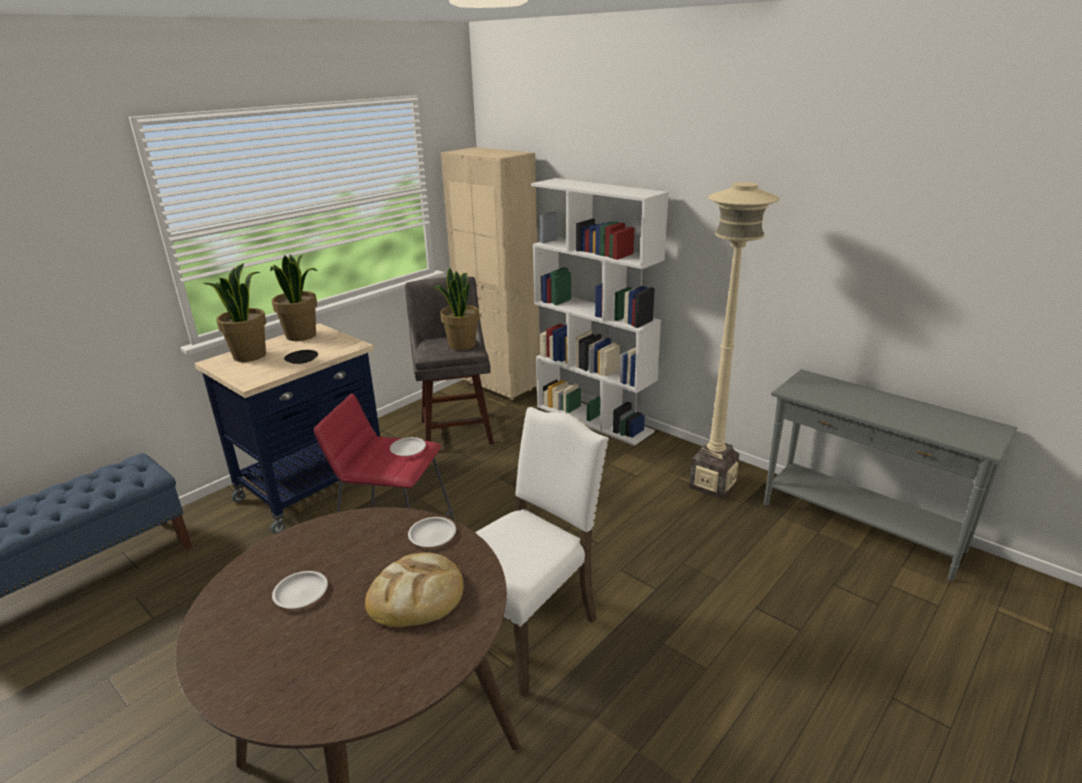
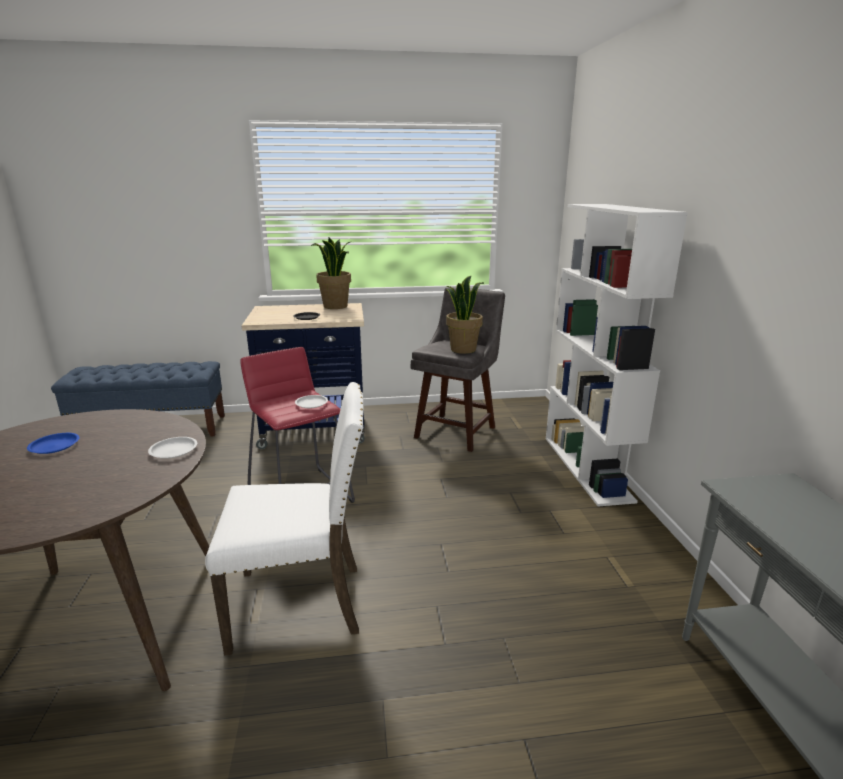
camera: 40 degrees right, 5 degrees down
potted plant [202,263,266,362] -> none
white plate [272,571,328,609] -> blue plate [27,433,80,454]
bread [365,552,464,627] -> none
beige cabinet [441,147,540,400] -> none
beige floor lamp [689,182,780,499] -> none

